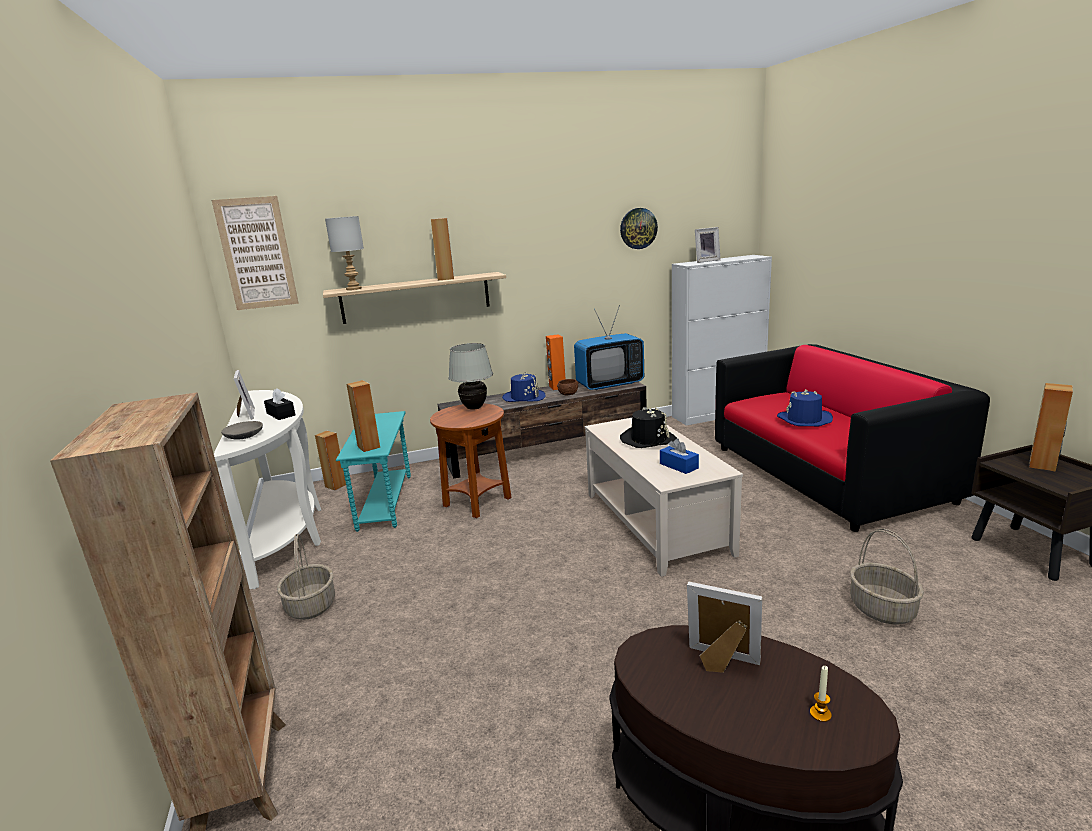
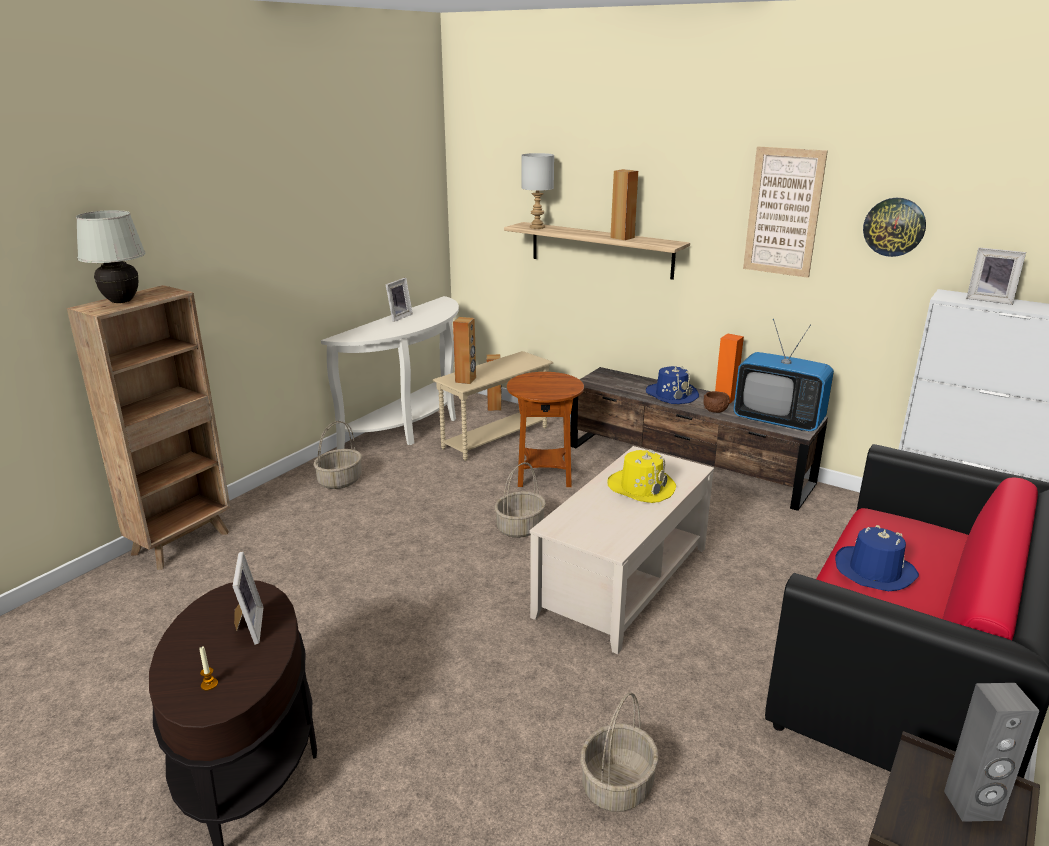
camera: 50 degrees right, 5 degrees up
picture [212,196,299,310] -> picture moved to [743,147,828,278]
grey bowl [221,421,263,440] -> none
black tissue box [264,388,295,420] -> none
turquoise side table [336,411,411,532] -> beige side table [432,351,553,461]
white table lamp [448,343,493,410] -> white table lamp moved to [76,210,146,303]
black hat [620,407,677,448] -> yellow hat [608,450,676,503]
blue tissue box [660,438,699,474] -> none
brown speaker [1029,383,1073,472] -> grey speaker [944,683,1040,822]
none -> basket [495,462,546,538]

